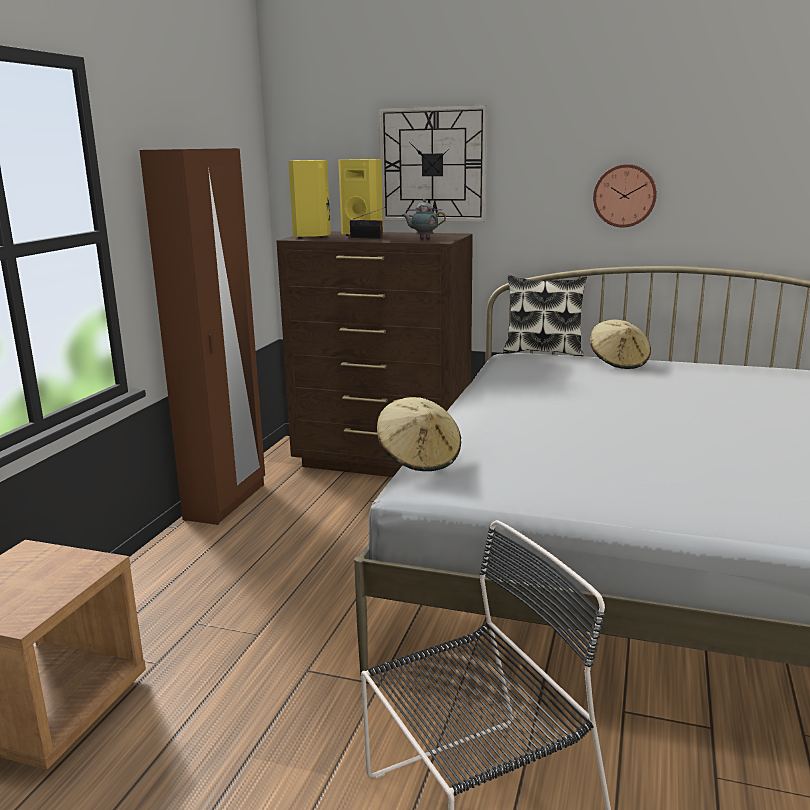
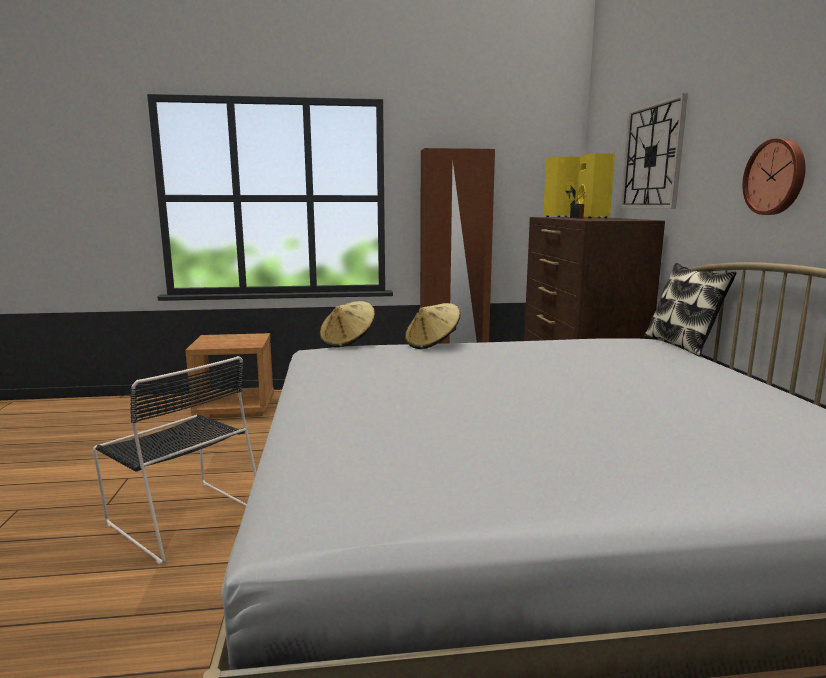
camera: 65 degrees right, 5 degrees down
teapot [402,199,446,238] -> none
beige hat [590,320,651,369] -> beige hat moved to [405,303,461,349]

